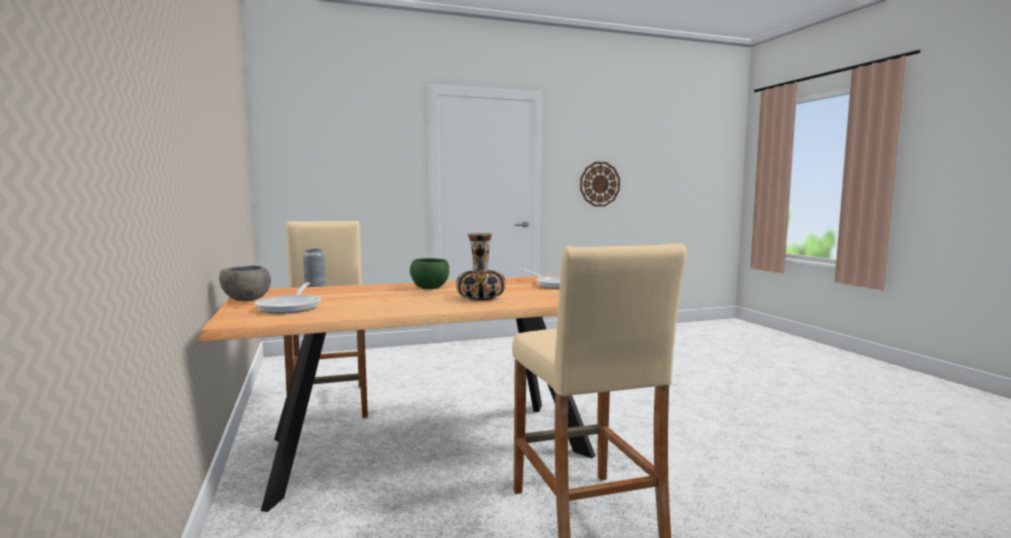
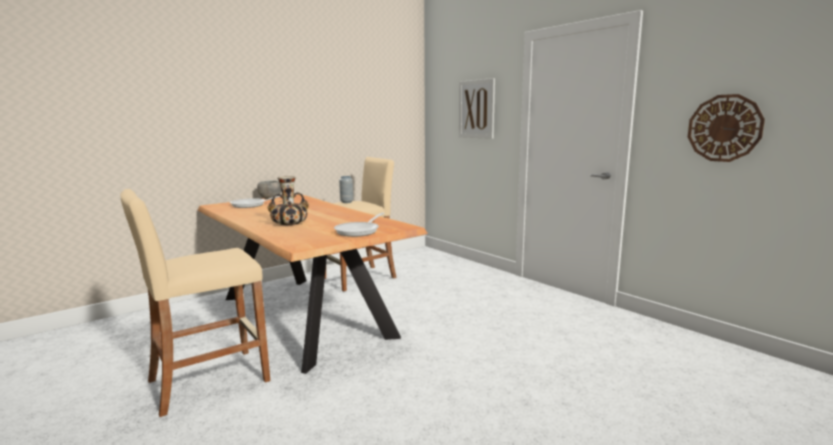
camera: 70 degrees right, 5 degrees up
green bowl [410,258,449,289] -> none
none -> picture [459,78,495,139]

